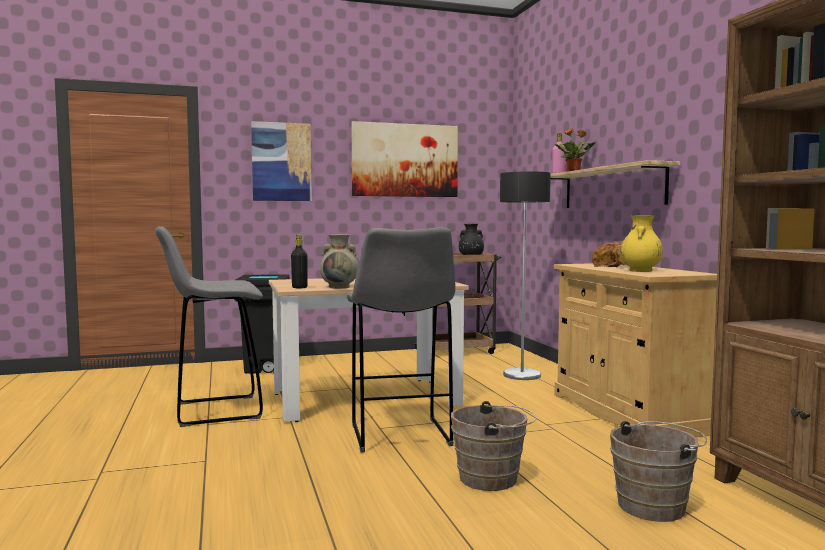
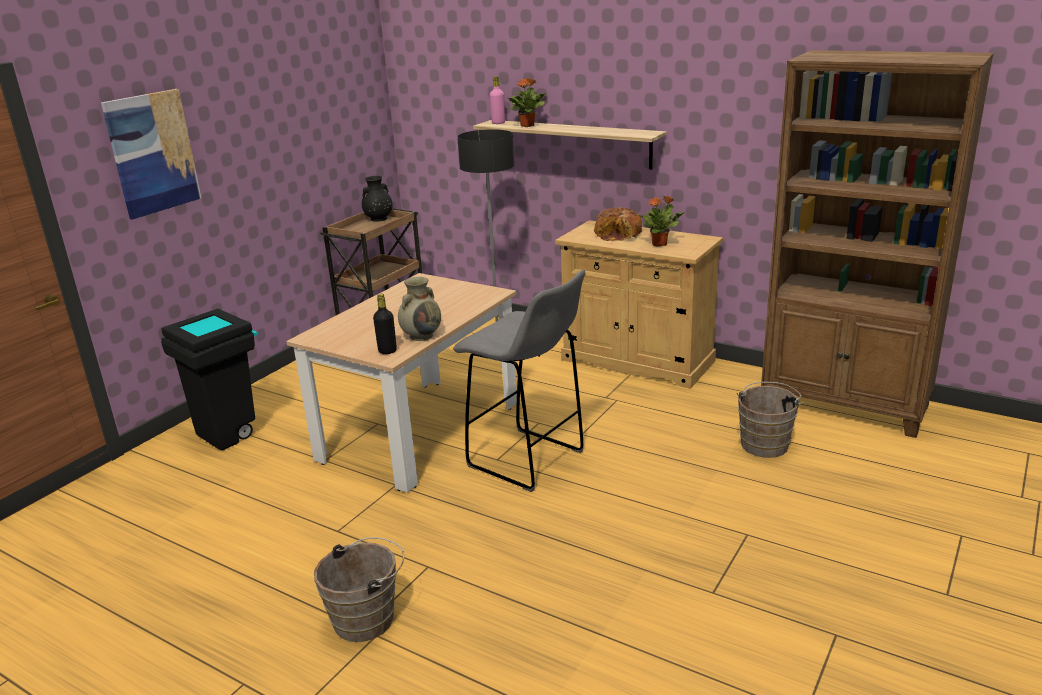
camera: 40 degrees left, 20 degrees up
grey stool [155,226,263,427] -> none
picture [351,121,458,197] -> none
brown bucket [451,401,537,491] -> brown bucket moved to [314,537,404,642]
yellow vase [621,215,663,272] -> potted plant [637,195,685,247]

